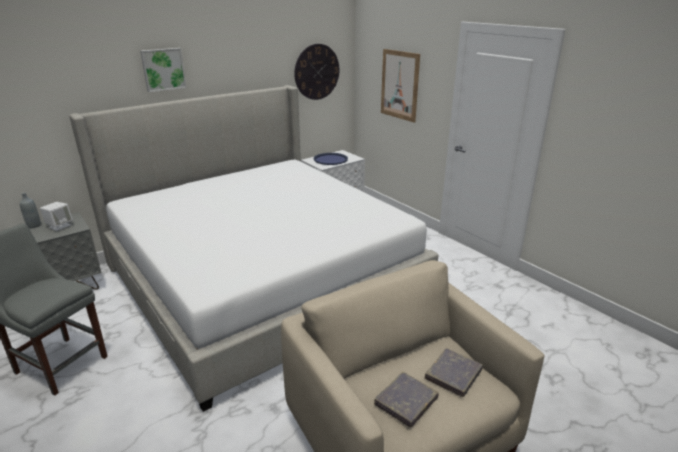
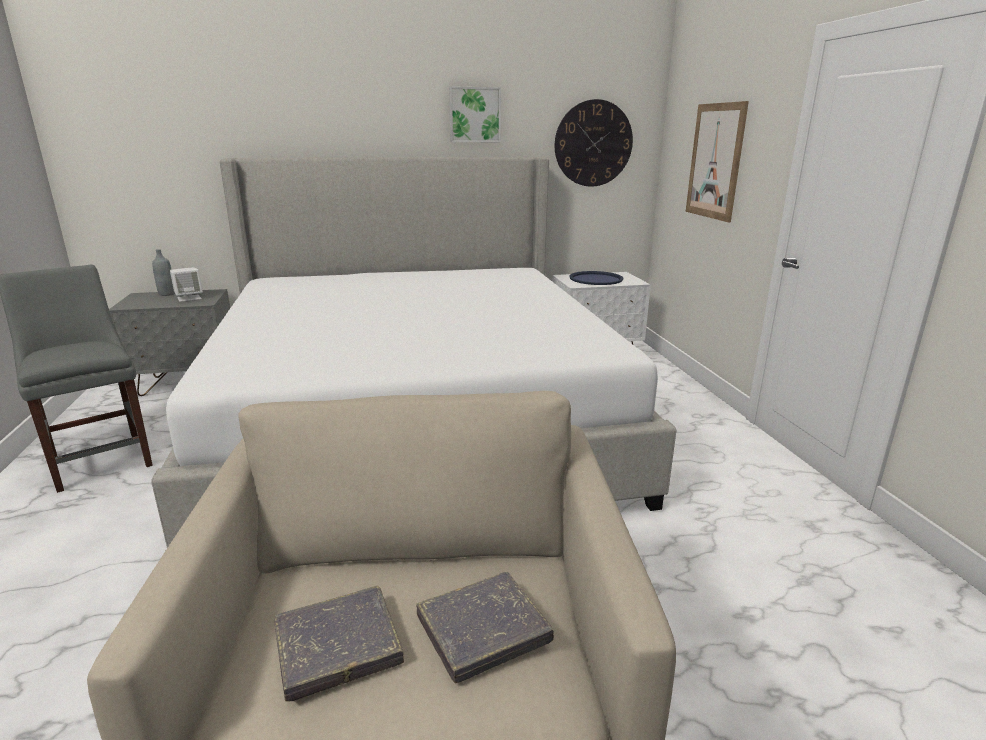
camera: 25 degrees right, 5 degrees down
picture [140,48,187,92] -> picture moved to [449,86,501,142]

